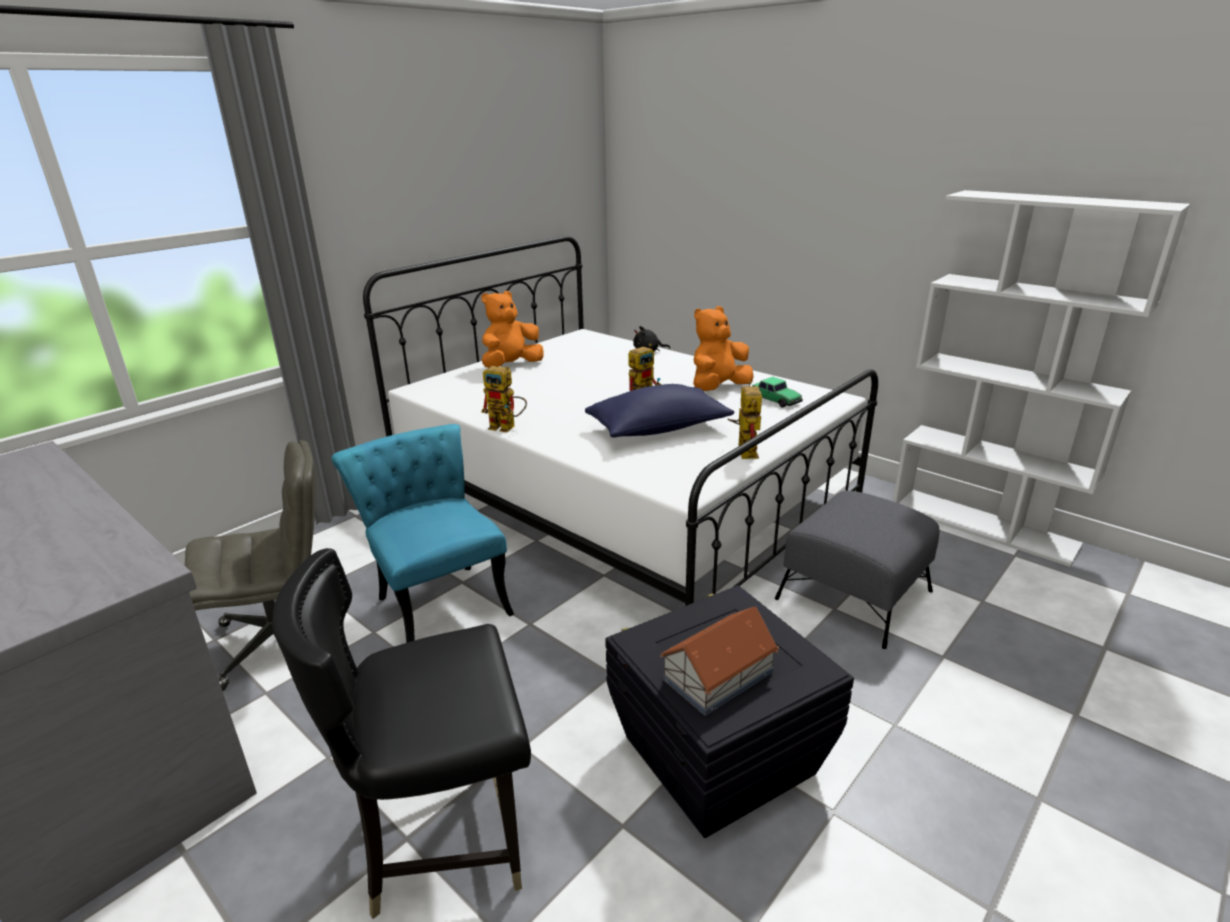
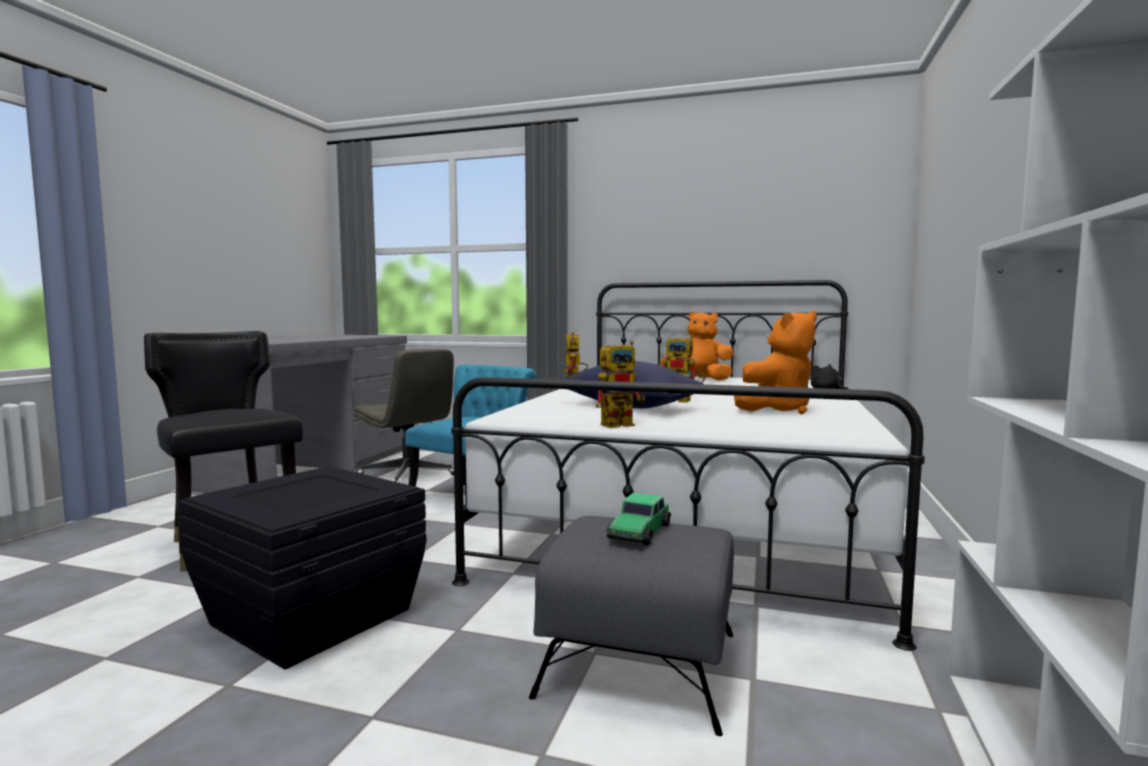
camera: 65 degrees right, 20 degrees down
toy house [660,606,779,716] -> none
orange plush toy [693,306,754,391] -> orange plush toy turned 120 degrees clockwise [734,311,817,414]
toy car [752,377,803,407] -> toy car moved to [606,492,671,545]

